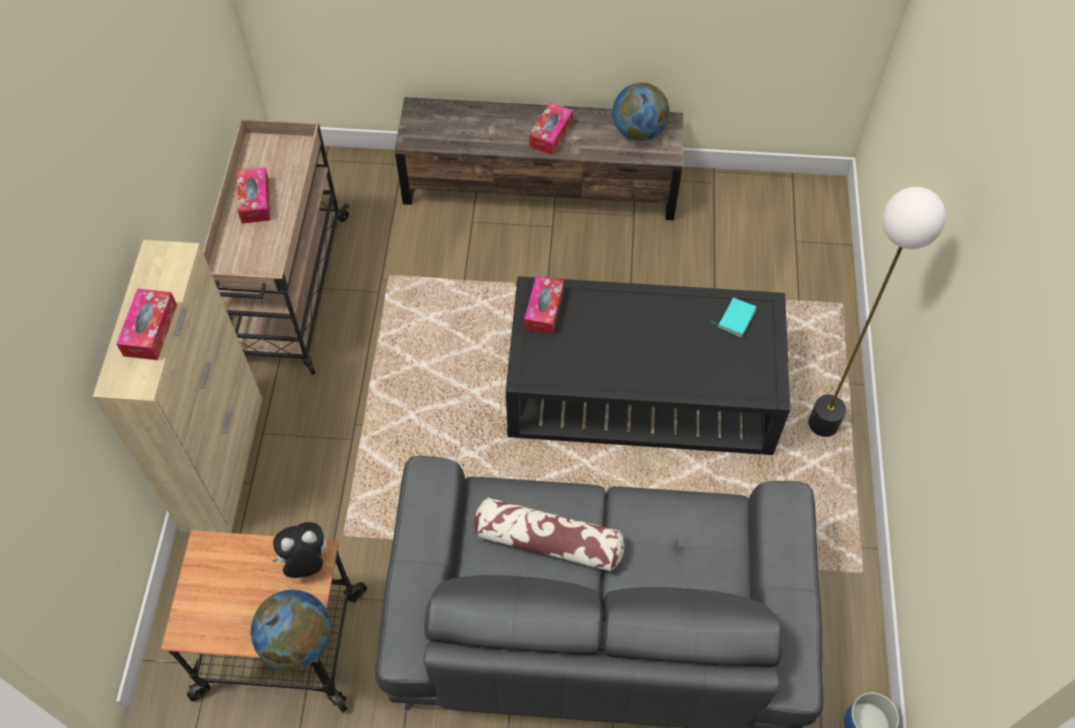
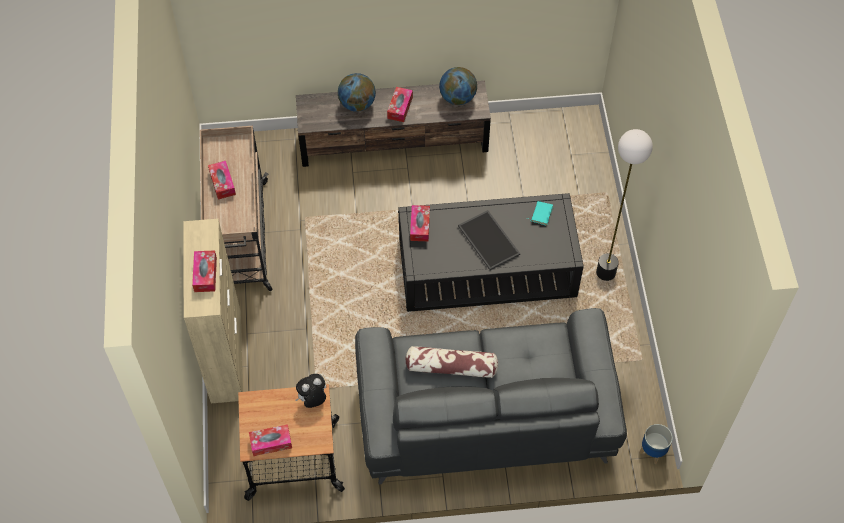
camera: 10 degrees left, 0 degrees up
globe [251,590,331,670] -> globe moved to [338,73,376,112]
none -> tissue box [249,424,292,456]
none -> tray [458,210,520,270]

